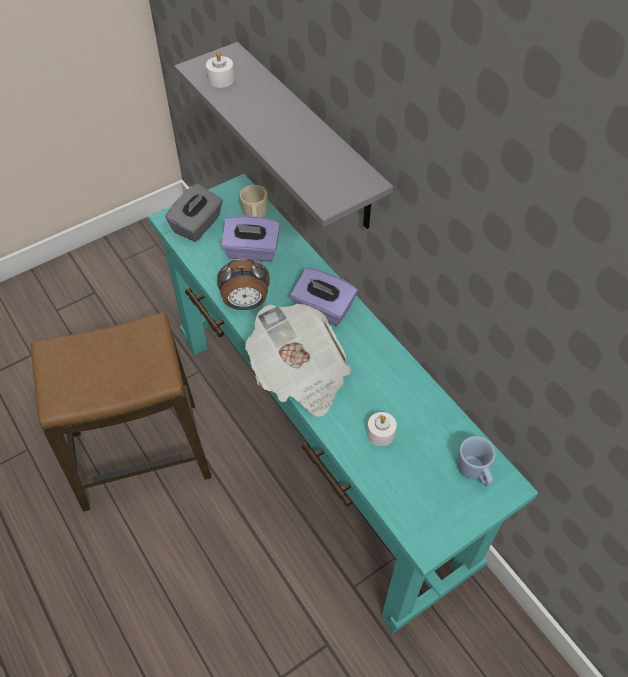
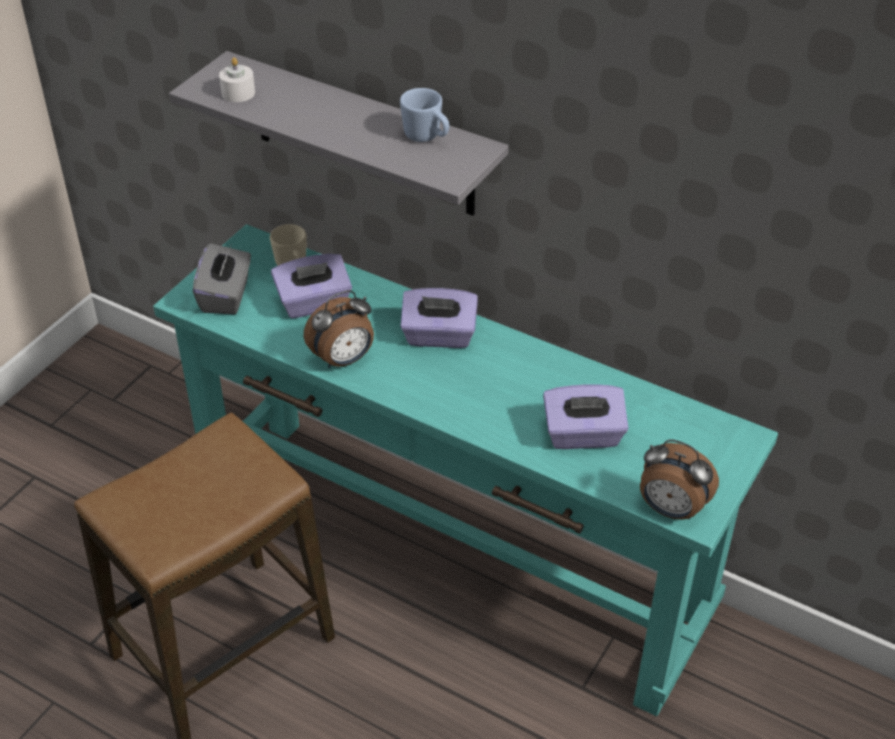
camera: 25 degrees left, 10 degrees down
newspaper [245,304,351,417] -> none
white candle [367,412,397,446] -> purple tissue box [543,384,629,449]
blue mug [458,436,496,487] -> blue mug moved to [400,88,449,142]
none -> alarm clock [640,439,719,520]

